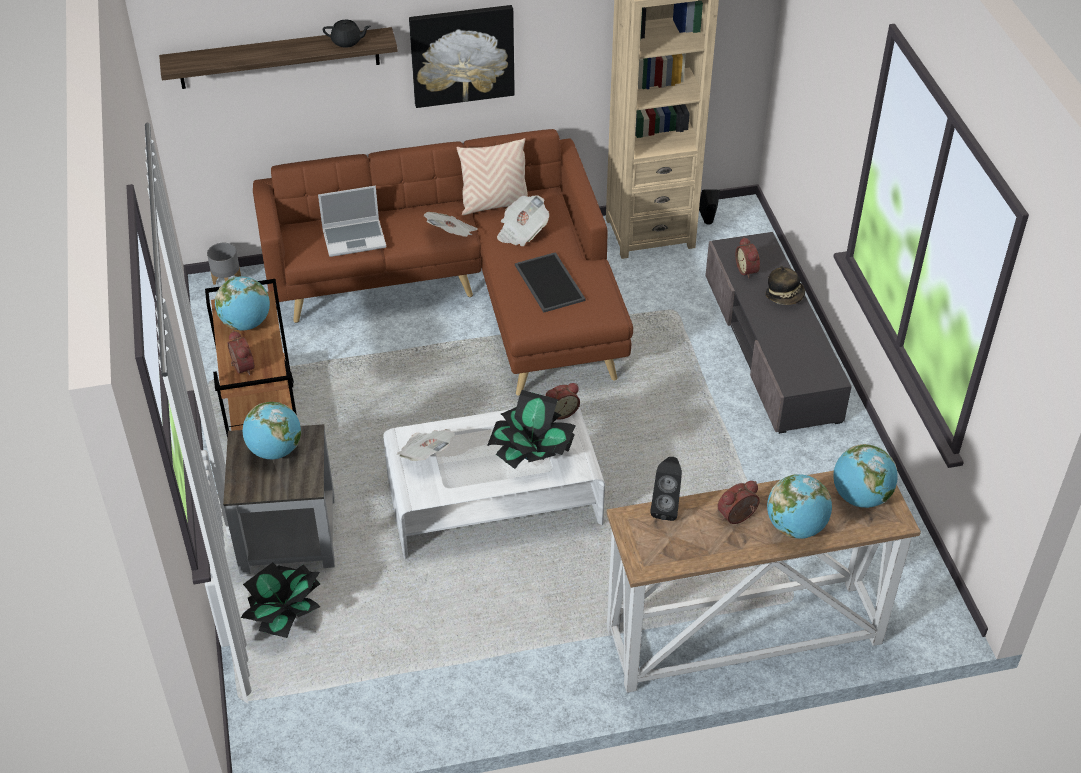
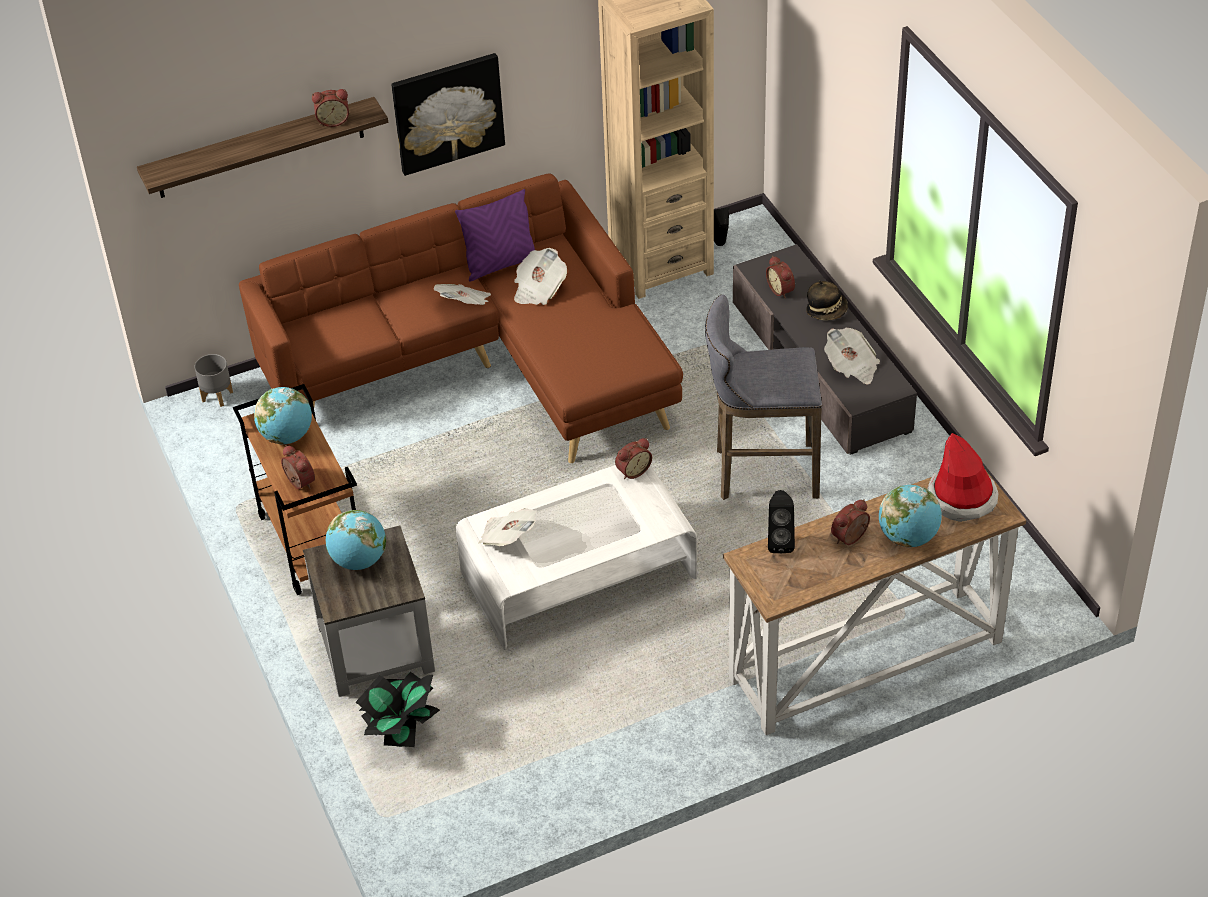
camera: 10 degrees left, 0 degrees up
laptop [318,186,387,257] -> none
black teapot [323,20,371,48] -> alarm clock [312,89,349,127]
beige pillow [457,138,528,215] -> purple pillow [455,189,535,282]
potted plant [487,390,576,469] -> none
tray [515,252,586,312] -> none
globe [833,444,898,508] -> hat [927,433,999,522]
none -> grey stool [705,294,822,500]
none -> newspaper [824,328,880,384]

